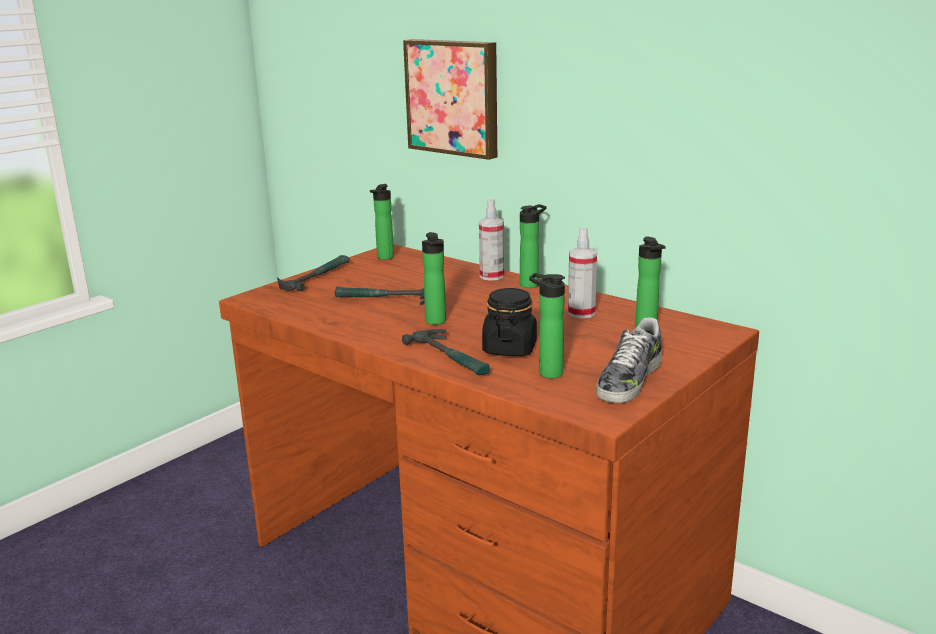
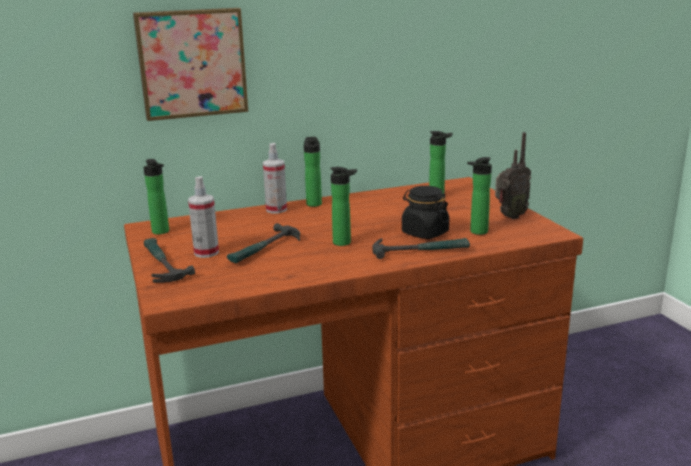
camera: 60 degrees left, 0 degrees up
spray bottle [568,228,597,319] -> spray bottle moved to [188,176,219,258]
shoe [596,317,662,403] -> radio [495,132,531,219]

